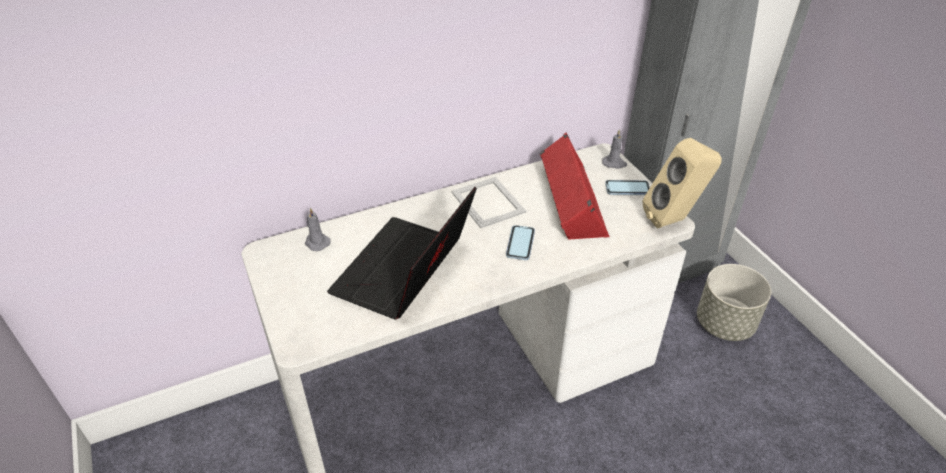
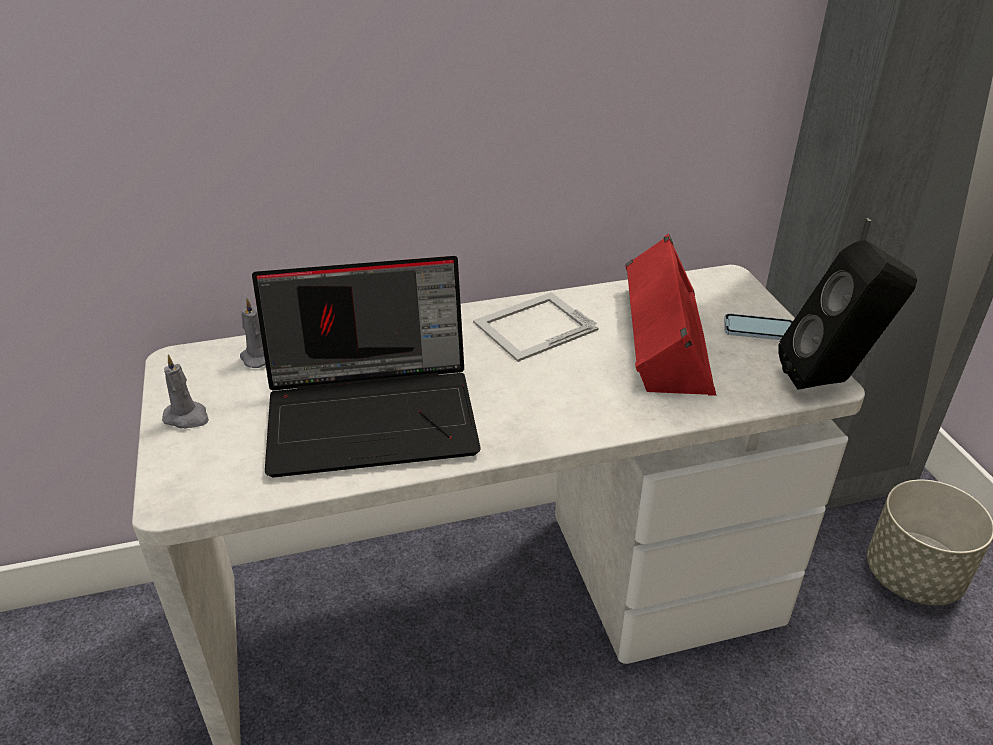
camera: 10 degrees right, 5 degrees down
laptop [327,187,477,320] -> laptop turned 135 degrees counterclockwise [252,256,481,477]
picture frame [451,177,526,228] -> picture frame turned 105 degrees counterclockwise [473,292,598,362]
phone [506,225,535,260] -> none
grey candle [602,129,627,169] -> grey candle moved to [162,354,209,429]
beige speaker [643,138,722,229] -> black speaker [779,240,917,389]

